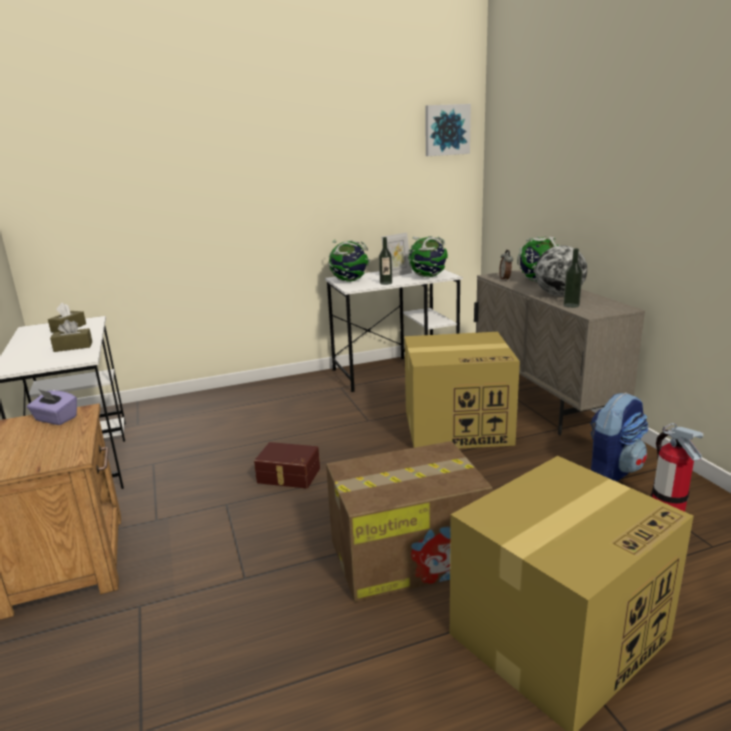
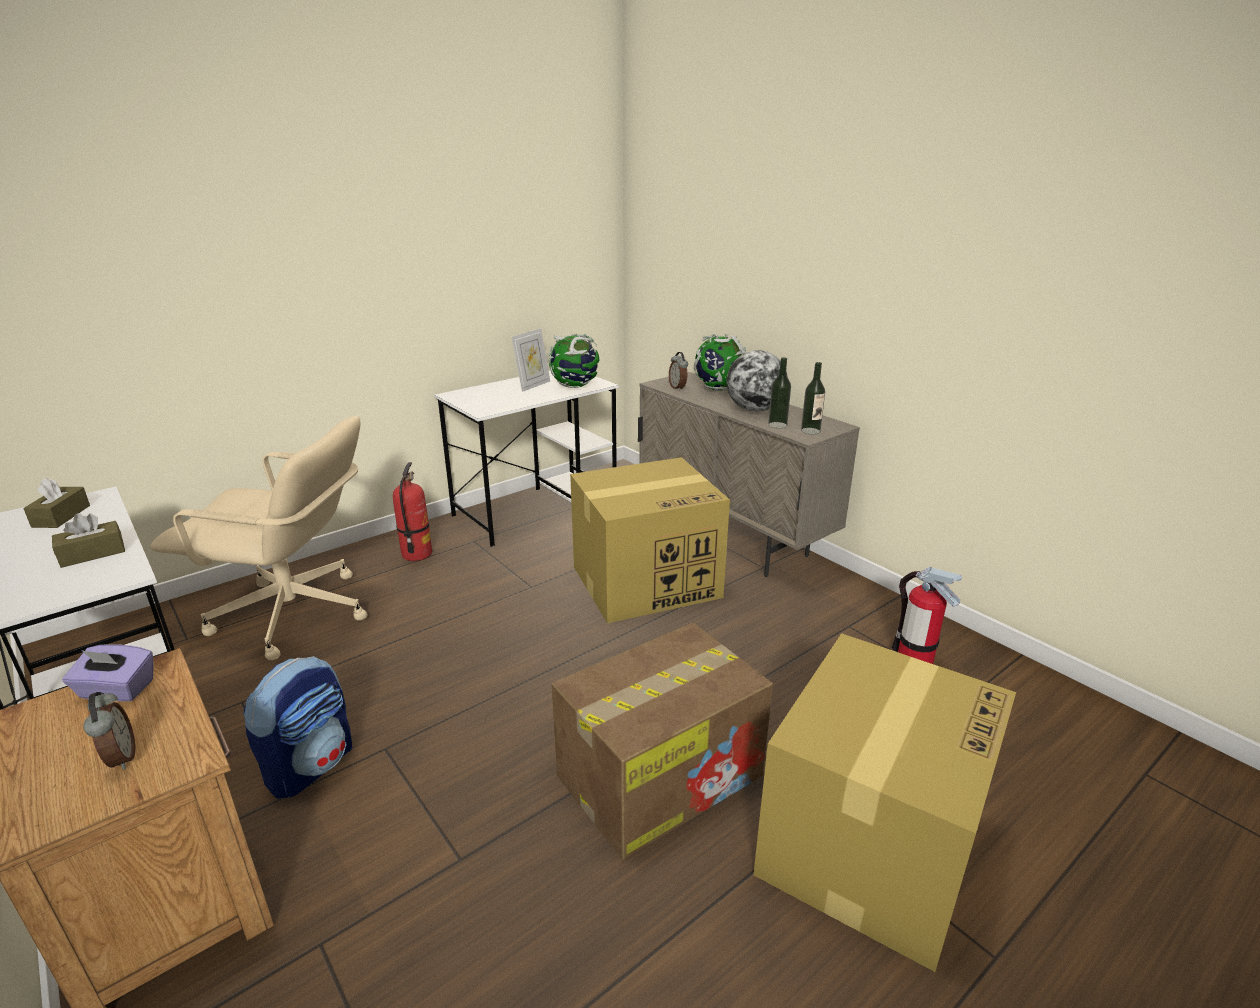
camera: 20 degrees left, 5 degrees up
brown storage box [254,442,320,489] -> none
globe [329,239,370,282] -> none
bottle [379,237,392,285] -> bottle moved to [801,362,825,434]
picture [425,104,471,156] -> none
backpack [590,393,648,482] -> backpack moved to [243,656,352,799]
none -> alarm clock [83,692,135,770]
none -> beige office chair [150,416,368,660]
none -> fire extinguisher [393,462,432,561]

